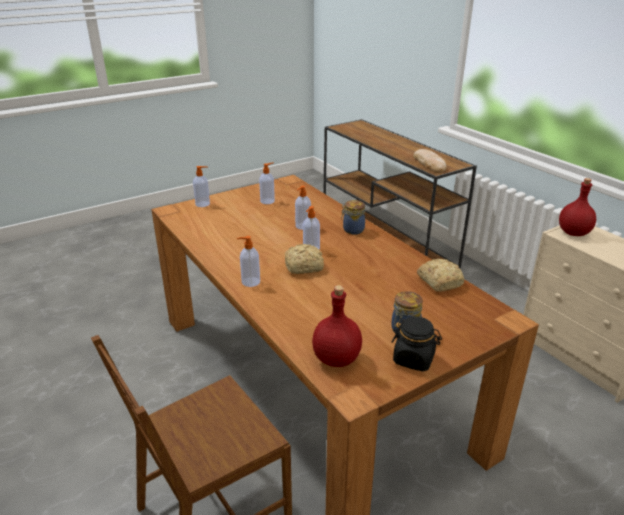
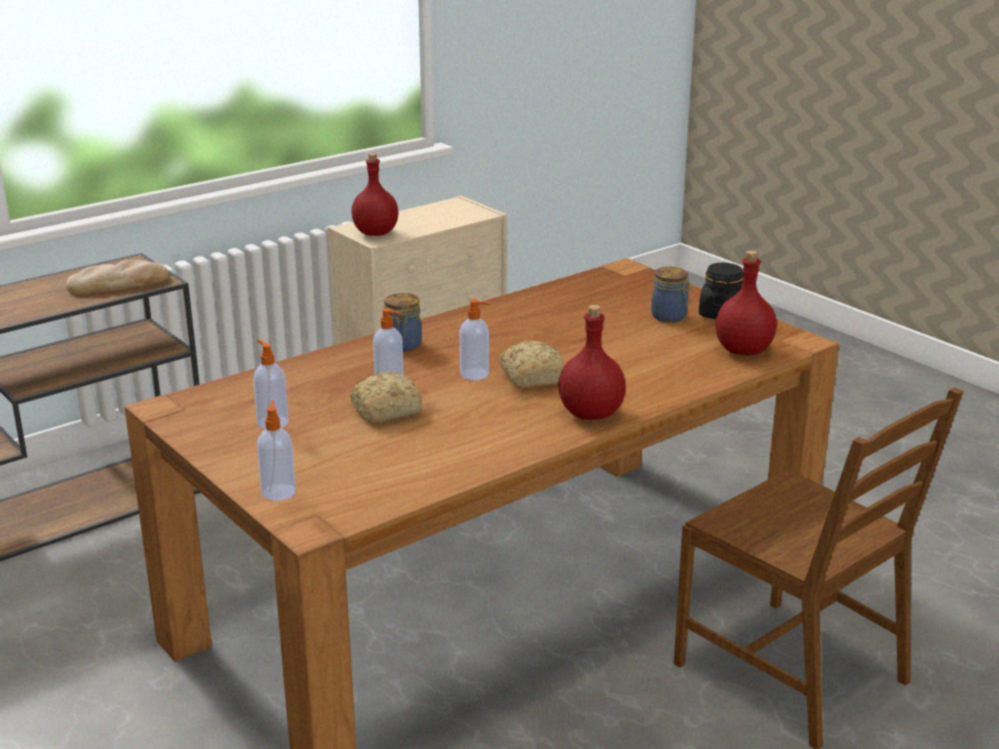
camera: 95 degrees left, 5 degrees down
soap dispenser [237,236,260,287] -> red bottle [559,305,626,420]
bread [417,258,464,292] -> bread moved to [350,371,422,423]

